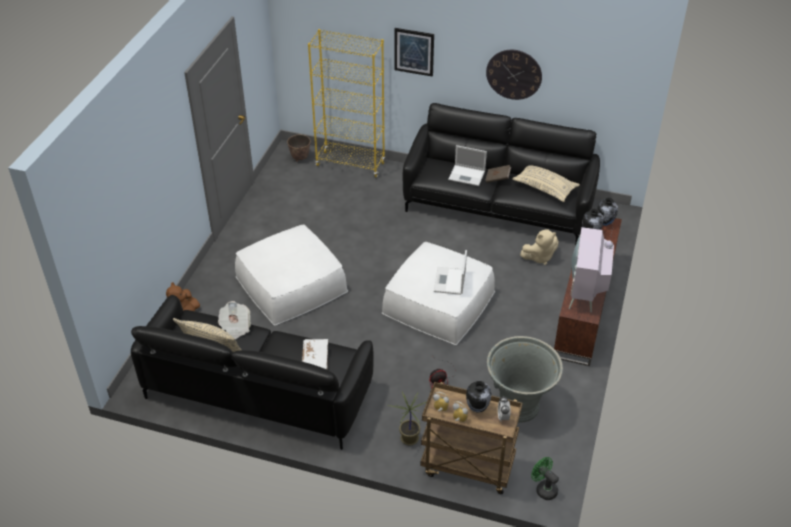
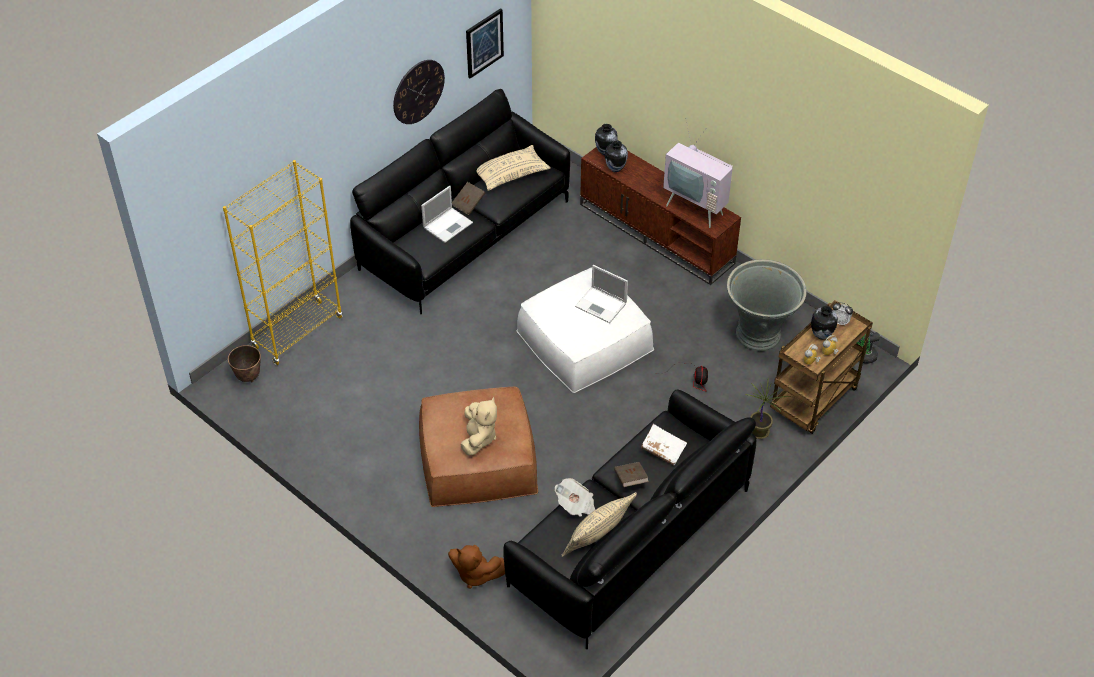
camera: 65 degrees left, 5 degrees up
white ottoman [235,225,348,326] -> brown ottoman [419,387,538,507]
picture [394,28,434,76] -> picture moved to [466,8,504,79]
beige plush toy [520,229,559,265] -> beige plush toy moved to [461,397,497,456]
none -> brown book [614,462,649,487]

